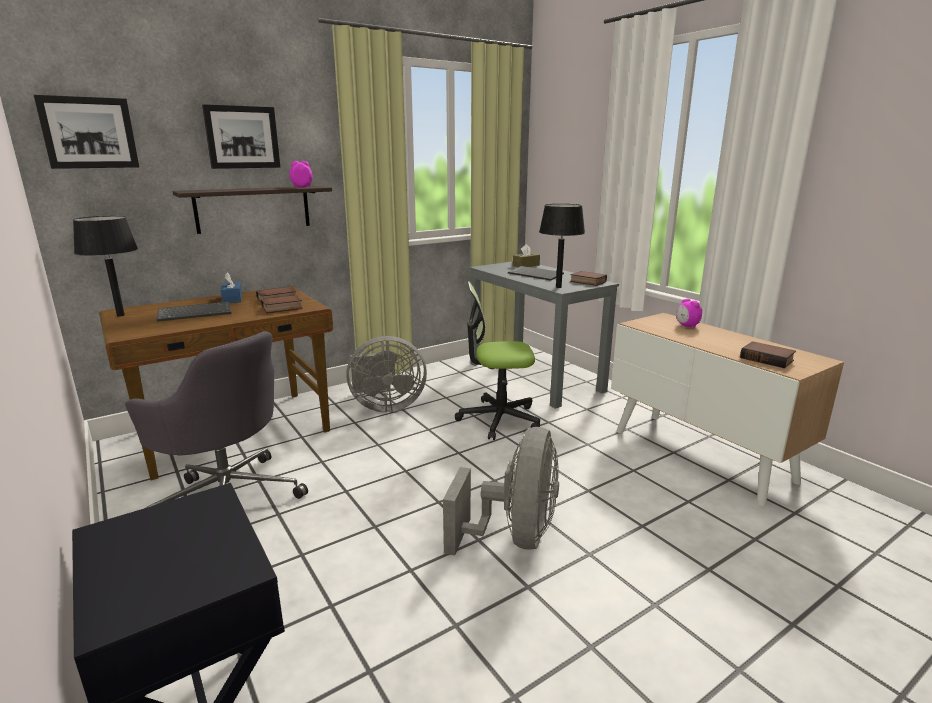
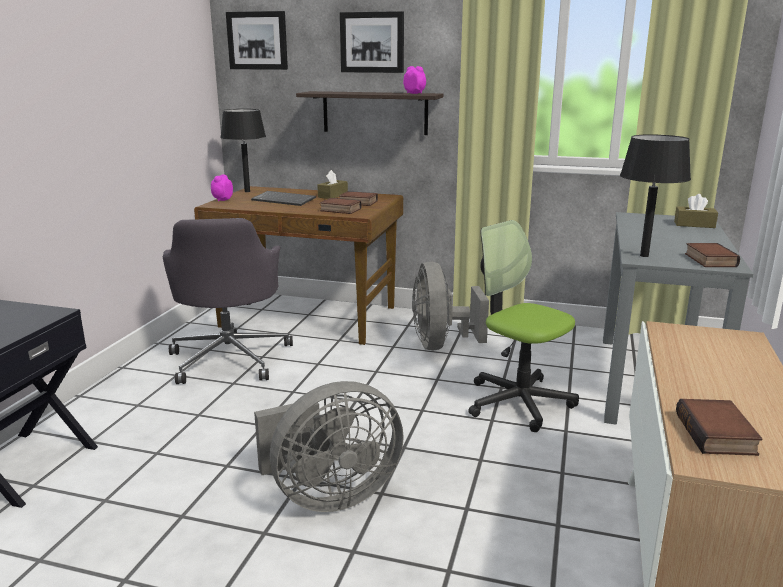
camera: 50 degrees right, 0 degrees up
blue tissue box [221,273,242,303] -> brown tissue box [317,170,348,199]
grey fan [346,336,427,412] -> grey fan turned 45 degrees clockwise [412,261,489,350]
keyboard [508,266,564,281] -> none
alarm clock [676,299,702,328] -> alarm clock moved to [211,174,233,201]

